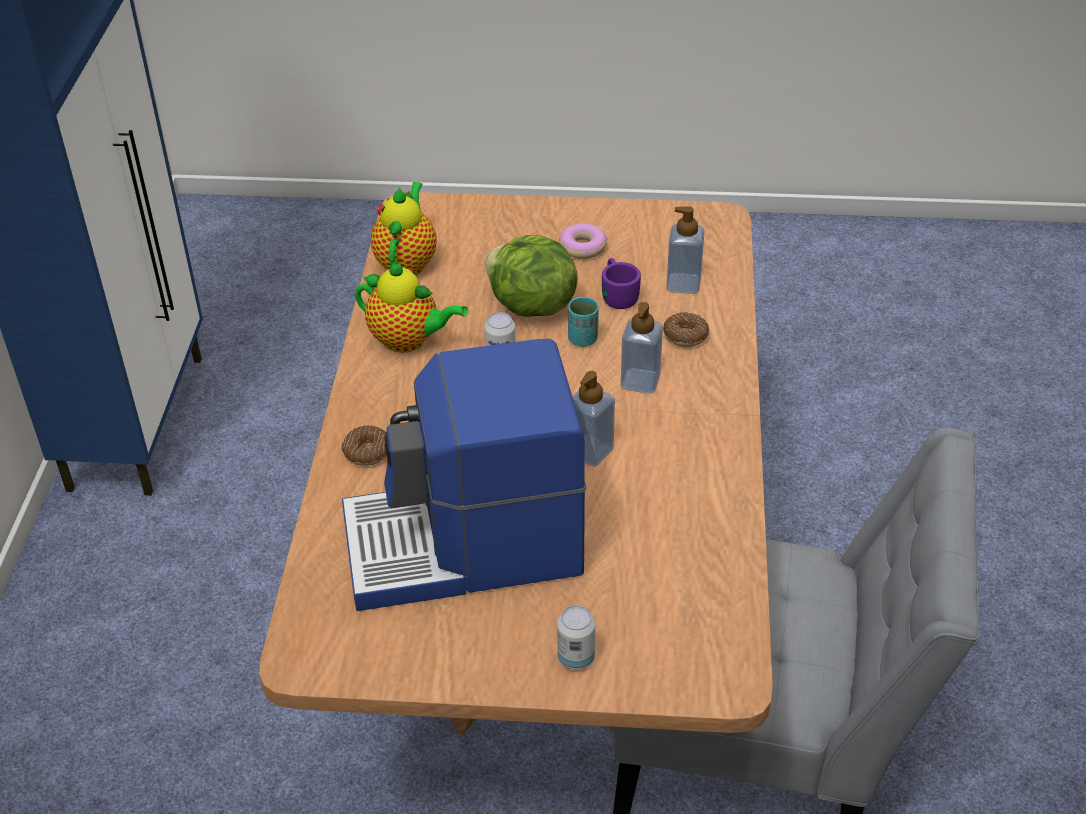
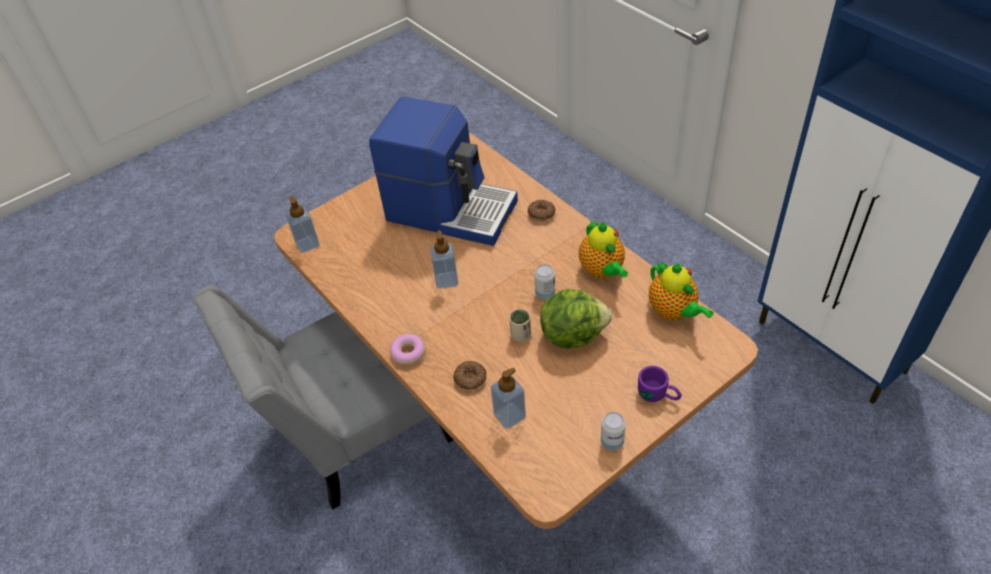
camera: 140 degrees right, 5 degrees up
coffee machine [342,339,586,611] -> coffee machine turned 75 degrees clockwise [369,97,518,246]
teapot [355,261,468,353] -> teapot turned 90 degrees counterclockwise [579,220,628,279]
can [557,605,595,670] -> can moved to [601,412,626,450]
donut [559,223,607,259] -> donut moved to [390,334,426,365]
turquoise cup [568,297,599,347] -> beige cup [509,309,531,342]
purple mug [602,258,641,309] -> purple mug moved to [638,366,682,402]
soap dispenser [621,302,663,394] -> soap dispenser moved to [286,196,320,253]

